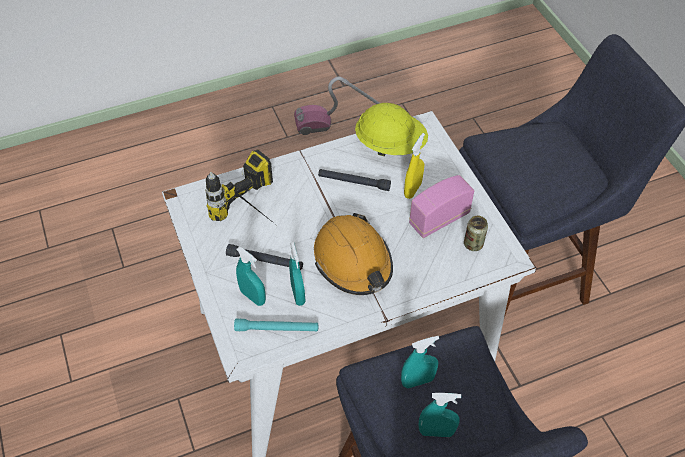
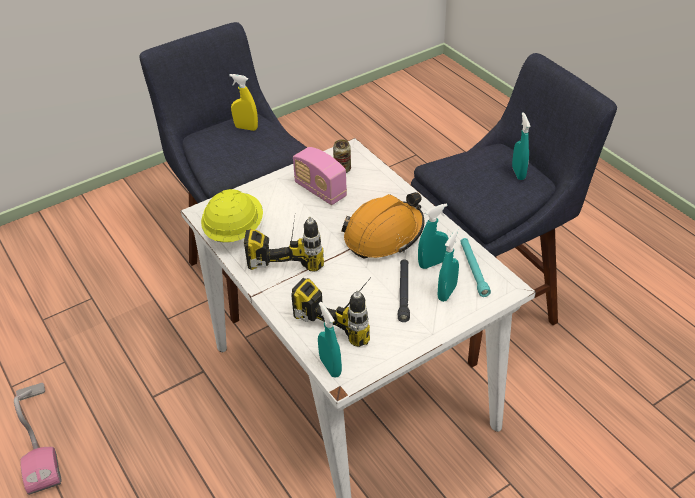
camera: 100 degrees left, 10 degrees down
black flashlight [318,169,391,191] -> power drill [244,210,324,272]
turquoise spray bottle [401,336,439,388] -> turquoise spray bottle moved to [318,302,342,377]
yellow spray bottle [404,133,425,199] -> yellow spray bottle moved to [229,74,258,131]

